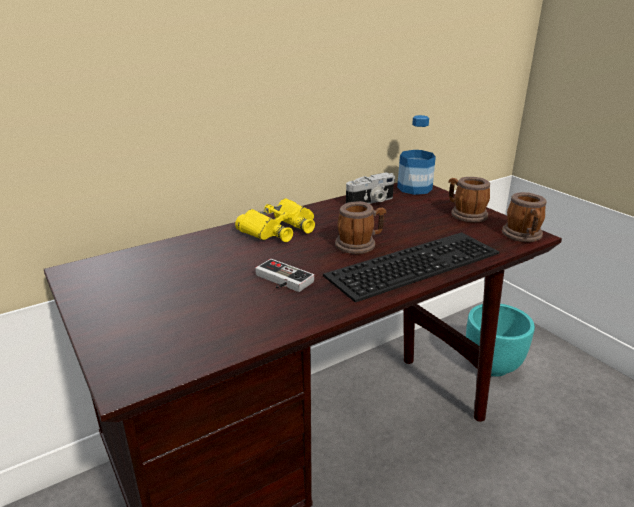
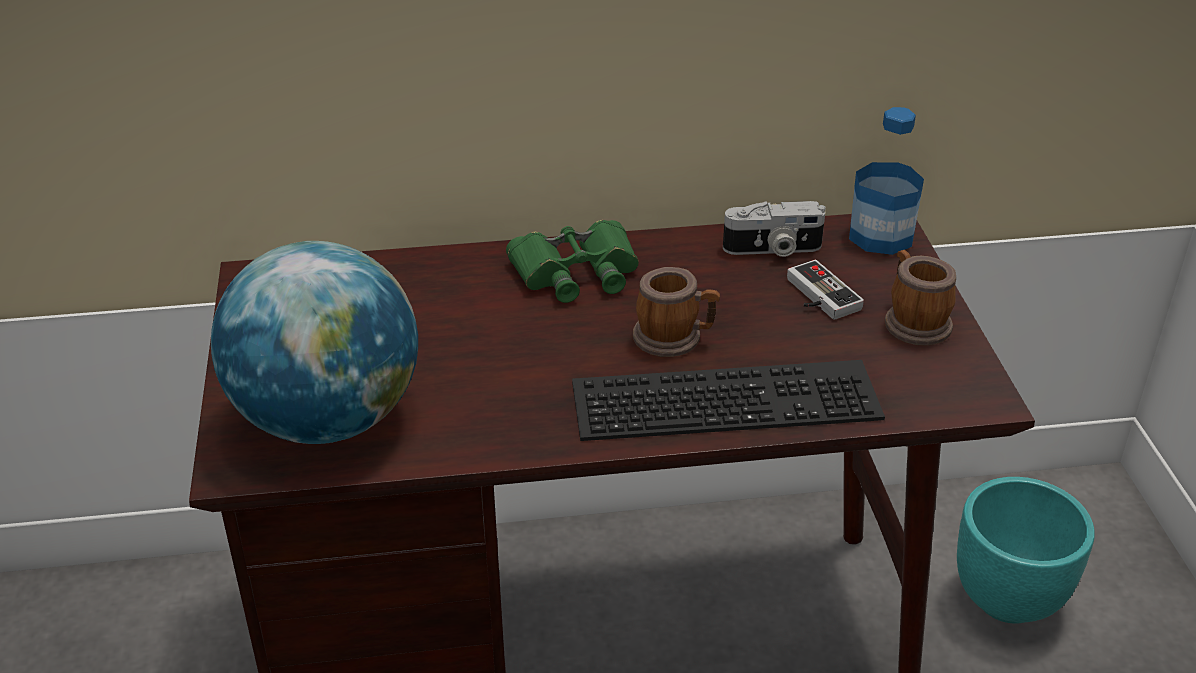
camera: 25 degrees right, 10 degrees up
yellow binoculars [235,198,315,242] -> green binoculars [506,220,639,303]
game controller [255,259,314,292] -> game controller moved to [787,260,864,320]
mug [502,192,547,242] -> none
none -> globe [211,241,418,444]

